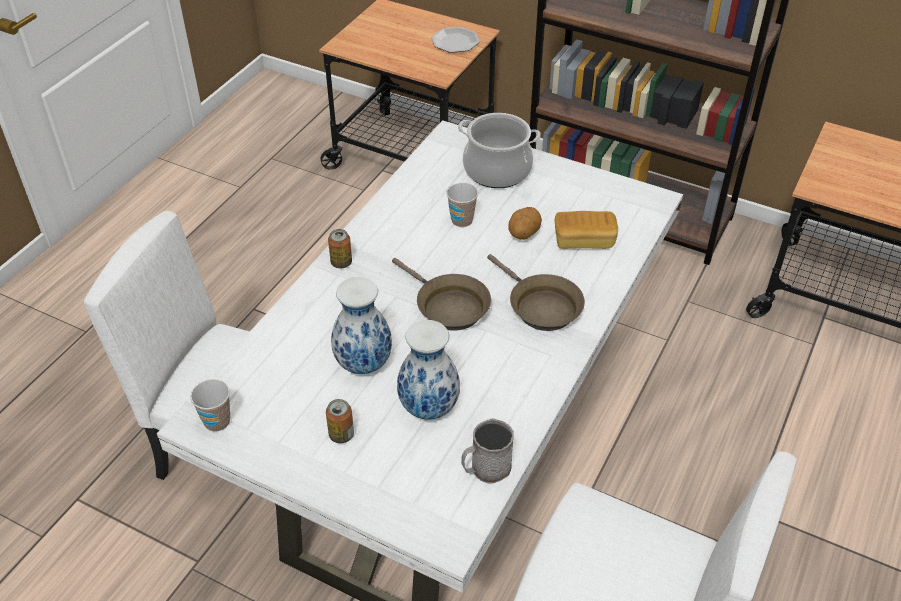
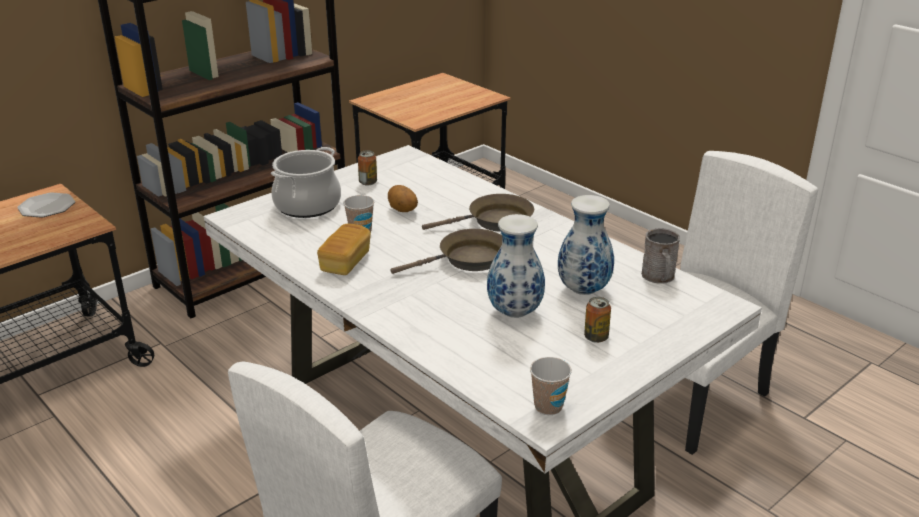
camera: 70 degrees left, 15 degrees down
can [328,229,352,268] -> can moved to [358,150,377,185]
bread [555,211,618,249] -> bread moved to [317,224,371,275]

